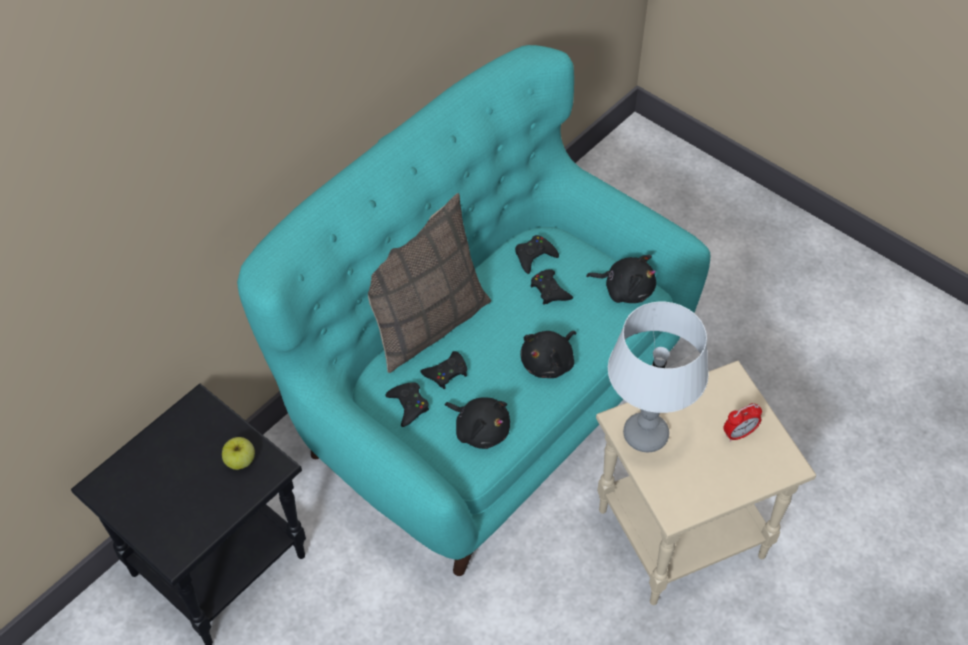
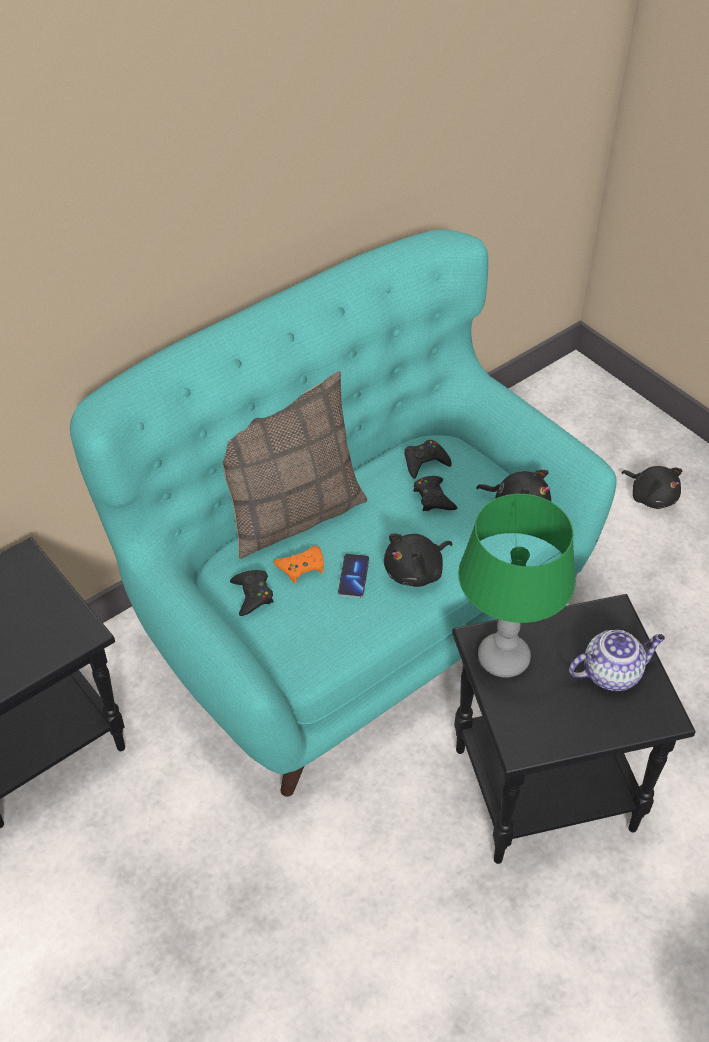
camera: 10 degrees right, 5 degrees down
apple [222,437,255,470] -> none
black game controller [421,351,467,389] -> orange game controller [274,545,324,583]
black plush toy [445,397,510,449] -> black plush toy moved to [622,466,682,509]
beige side table [596,361,816,605] -> black side table [452,594,696,864]
white table lamp [608,302,709,452] -> green table lamp [458,494,576,678]
alarm clock [724,403,762,442] -> teapot [569,630,665,691]
none -> phone [338,554,369,598]

